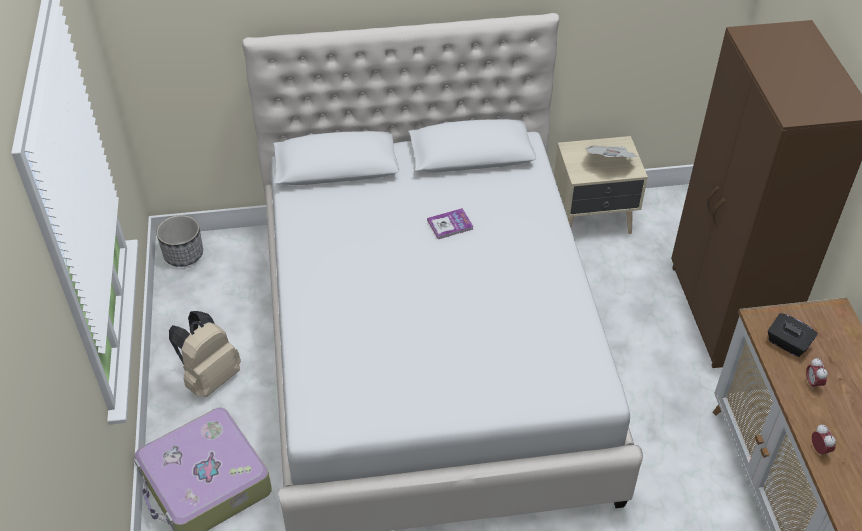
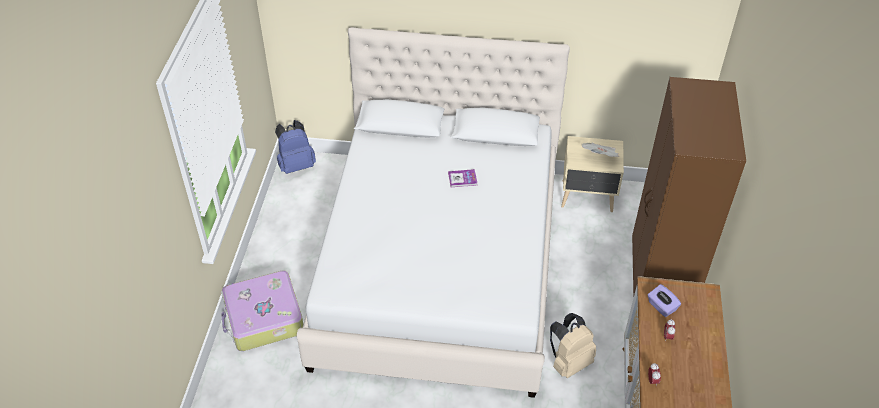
camera: 15 degrees right, 0 degrees up
planter [156,215,203,267] -> blue backpack [275,120,316,174]
beige backpack [169,311,241,397] -> beige backpack moved to [550,313,596,378]
black tissue box [768,313,818,357] -> purple tissue box [648,284,681,317]

